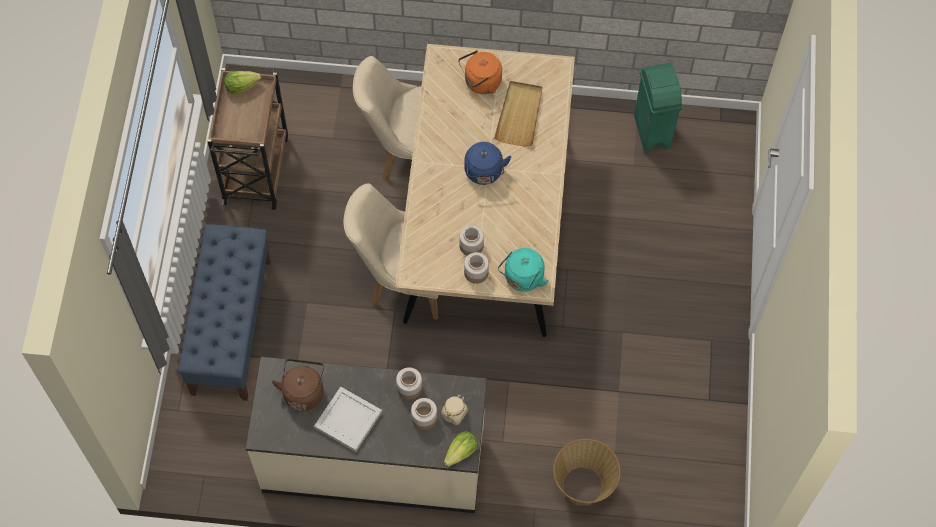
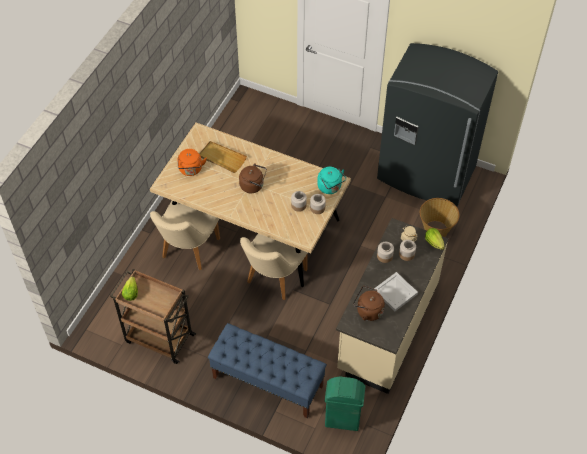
camera: 70 degrees left, 10 degrees down
blue kettle [464,142,511,185] -> brown kettle [239,163,267,193]
green trash can [634,63,683,153] -> green trash can moved to [325,377,365,431]
none -> grey fridge [377,43,498,207]

